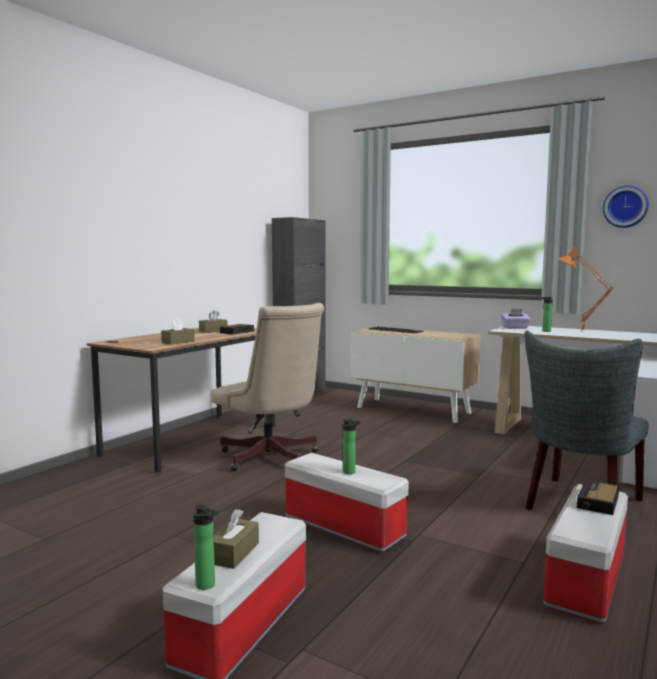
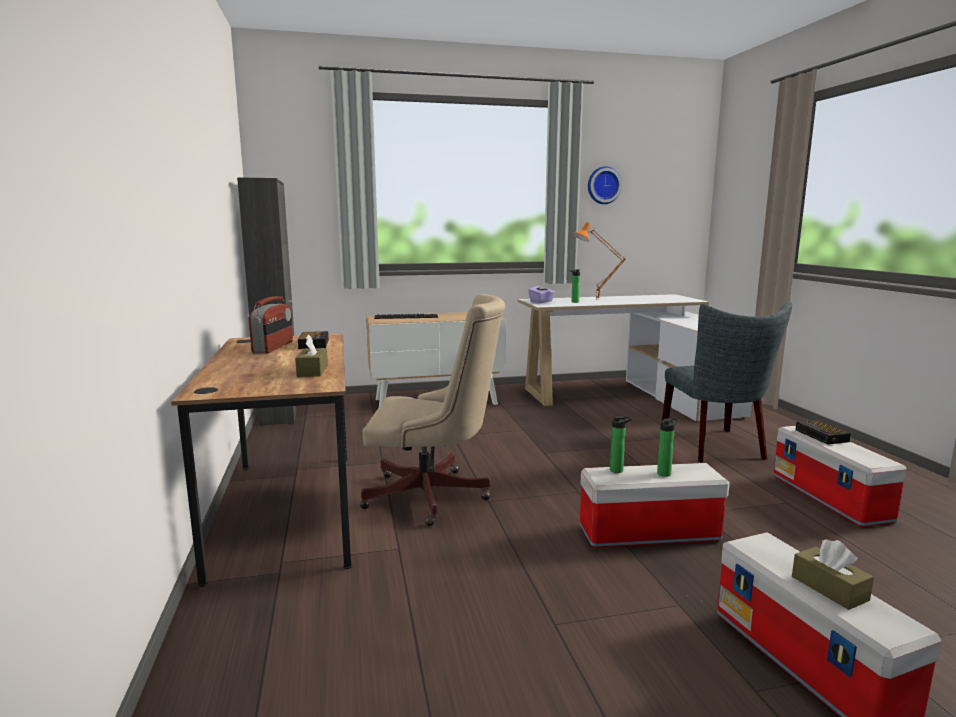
camera: 45 degrees left, 5 degrees up
bottle [193,505,219,590] -> bottle moved to [610,416,632,473]
brown tissue box [199,310,227,333] -> radio [248,296,293,353]

